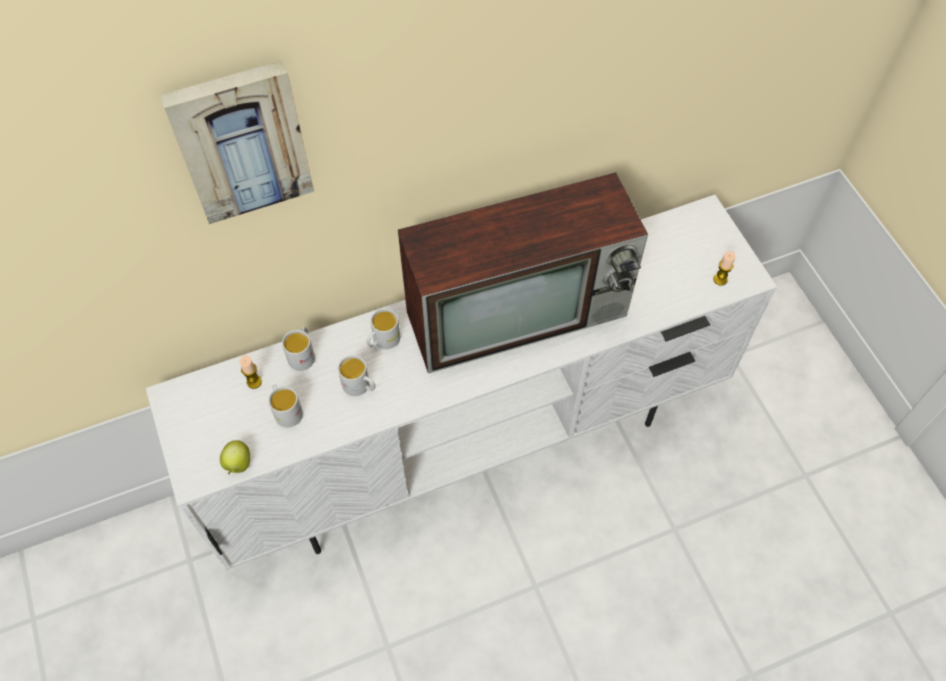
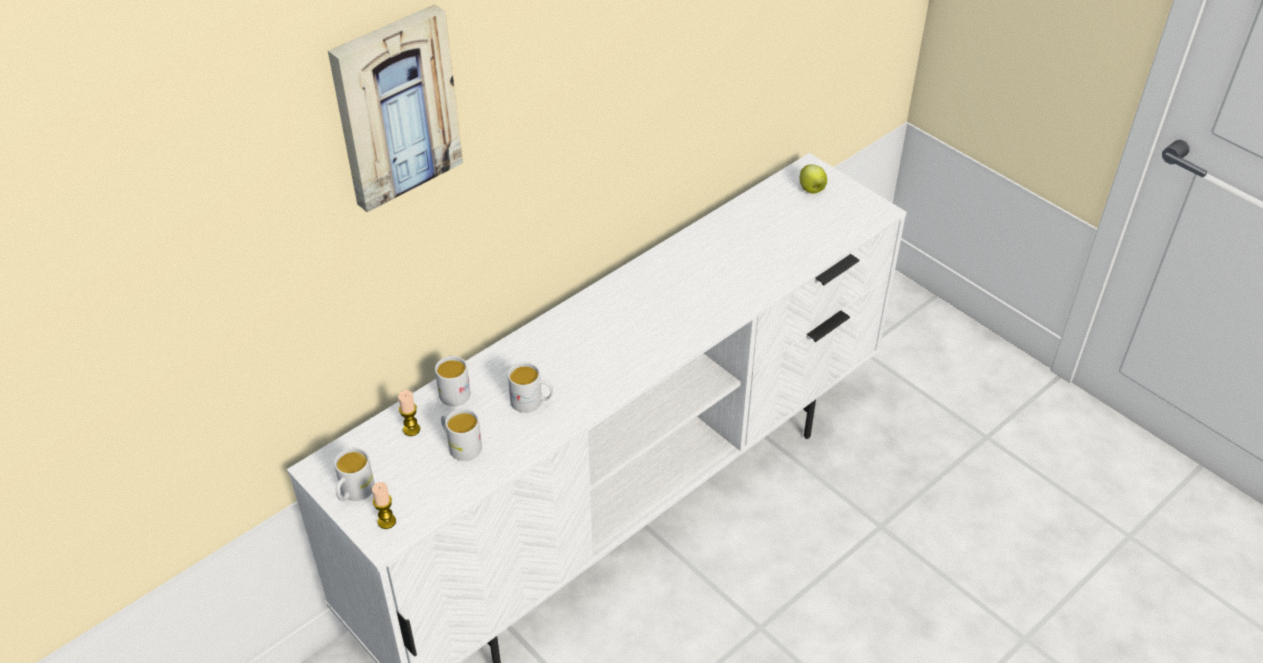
camera: 20 degrees left, 15 degrees down
apple [220,440,250,474] -> apple moved to [800,164,827,194]
white mug [367,308,400,349] -> white mug moved to [334,448,375,501]
television [398,172,648,373] -> none
candle [713,251,736,286] -> candle moved to [372,482,396,529]

